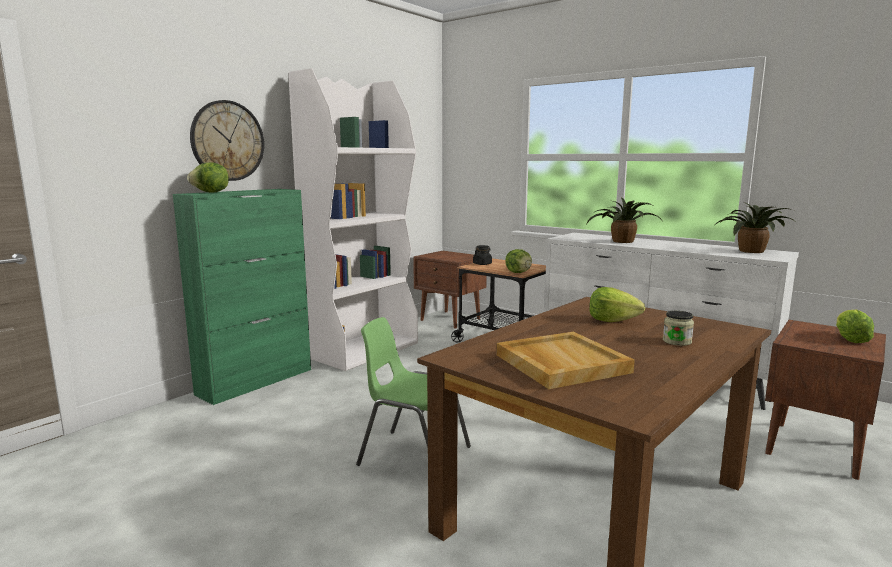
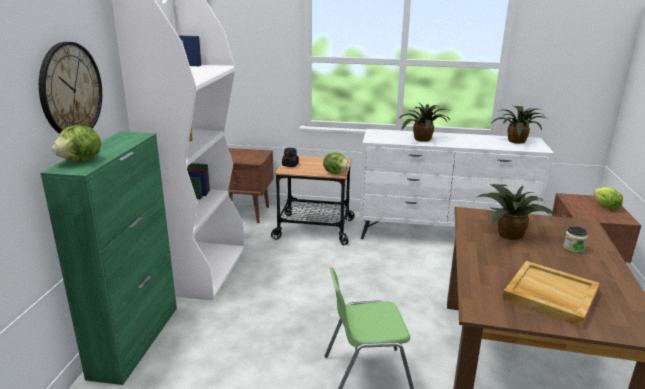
camera: 30 degrees left, 10 degrees up
lettuce [589,287,645,322] -> potted plant [475,184,556,240]

